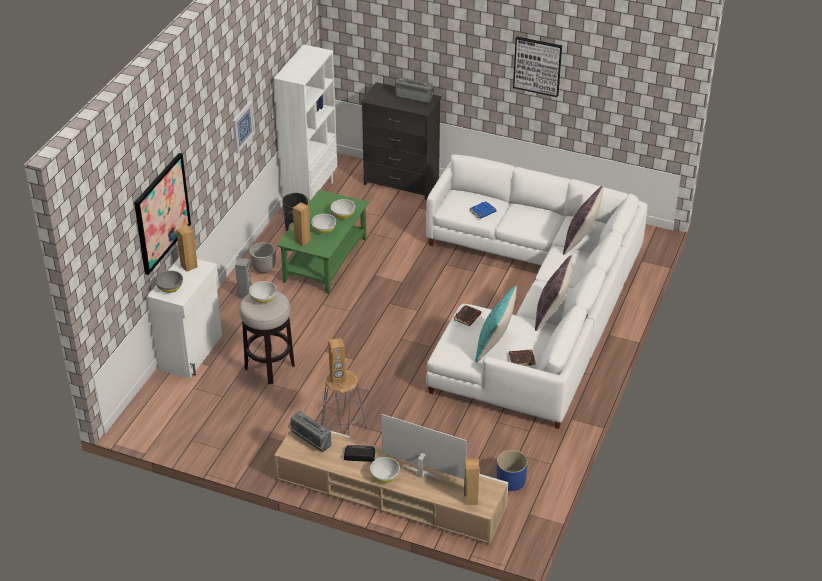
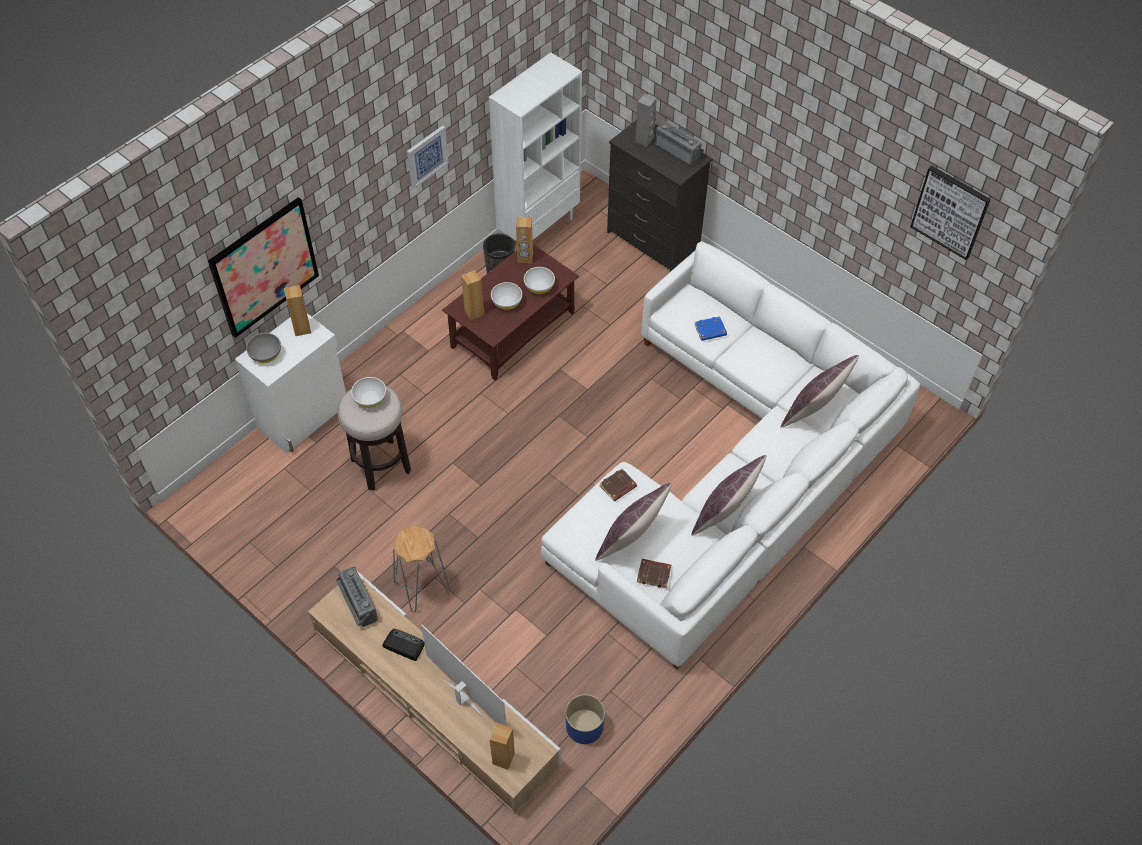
camera: 20 degrees right, 15 degrees up
grey speaker [235,258,251,299] -> grey speaker moved to [635,94,657,147]
planter [249,242,276,274] -> none
green coffee table [277,190,369,294] -> brown coffee table [442,244,579,380]
brown speaker [328,338,346,384] -> brown speaker moved to [516,216,533,263]
white bowl [370,457,400,483] -> none
turquoise pillow [475,286,517,363] -> brown pillow [595,483,672,561]
picture [513,37,562,97] -> picture moved to [910,166,991,260]

